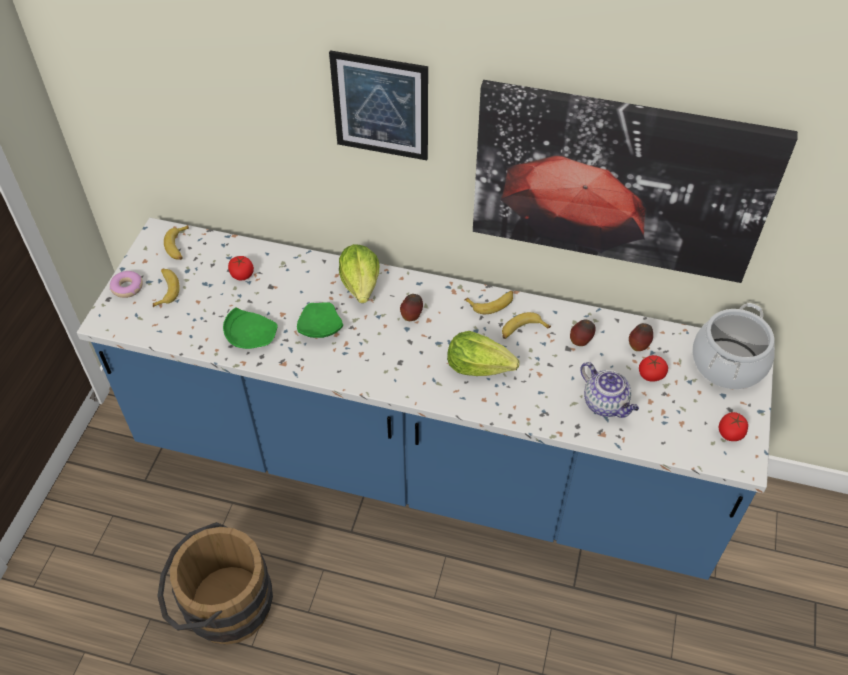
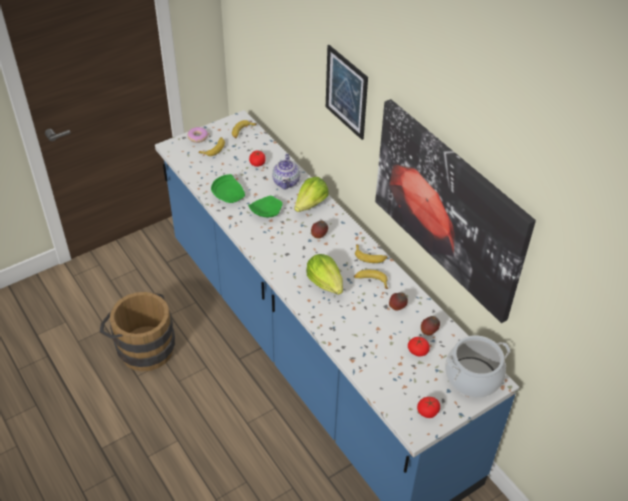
camera: 40 degrees right, 5 degrees down
teapot [580,362,639,418] -> teapot moved to [272,154,300,190]

